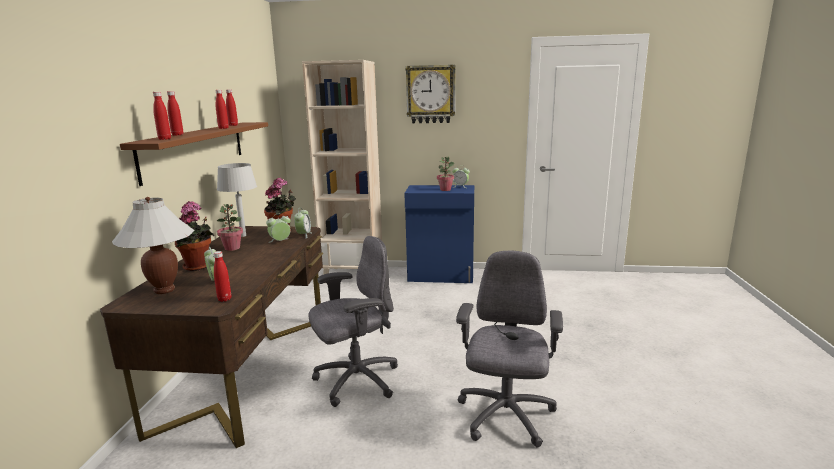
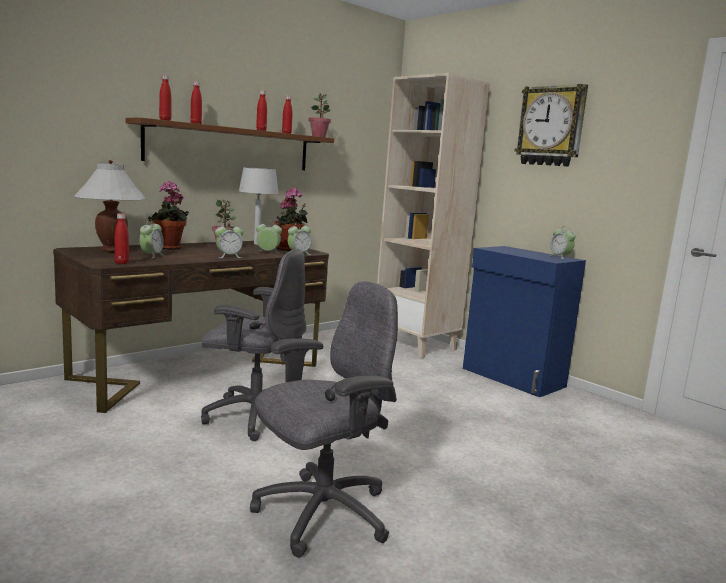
camera: 40 degrees right, 5 degrees down
potted plant [437,156,454,191] -> potted plant moved to [309,94,331,137]
none -> alarm clock [215,222,244,258]

